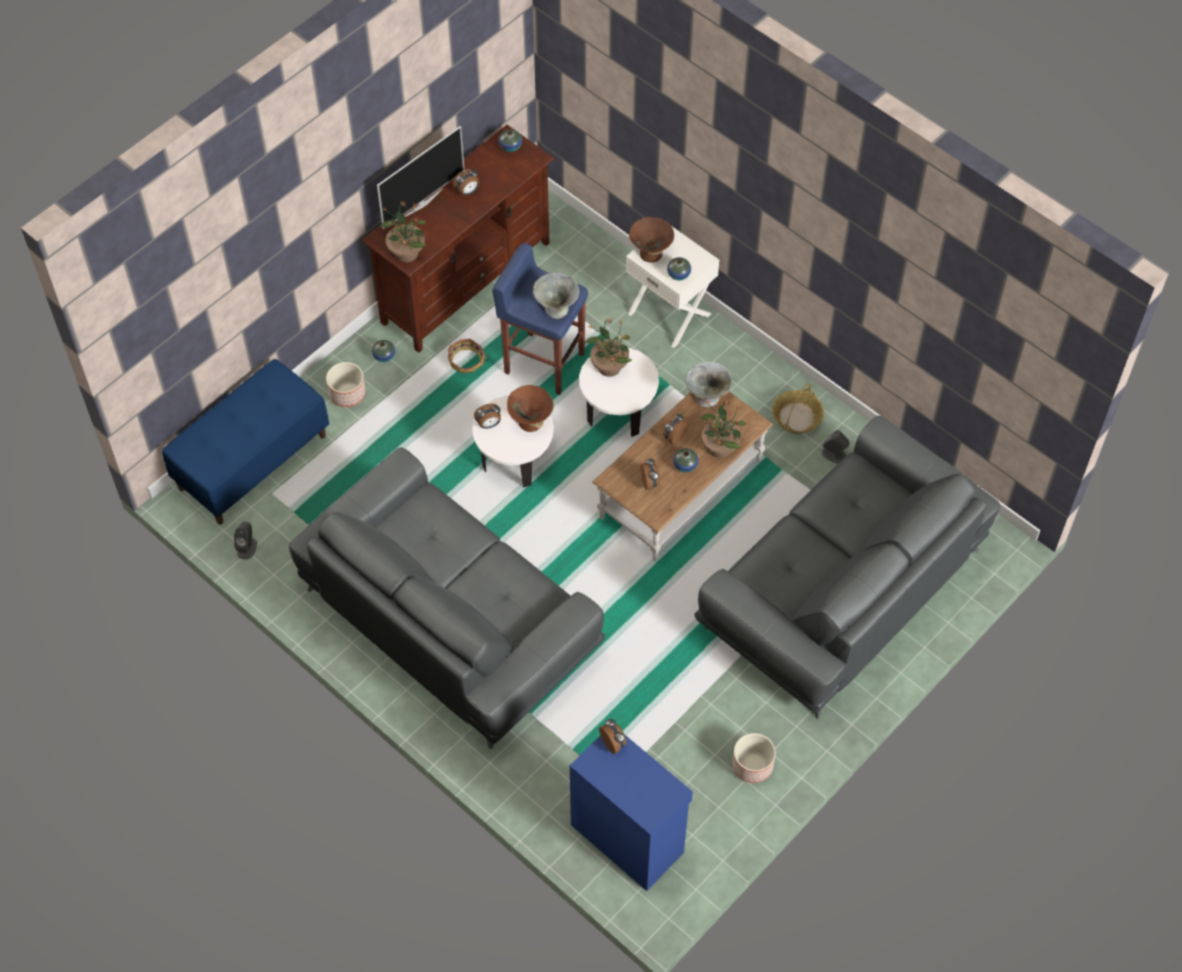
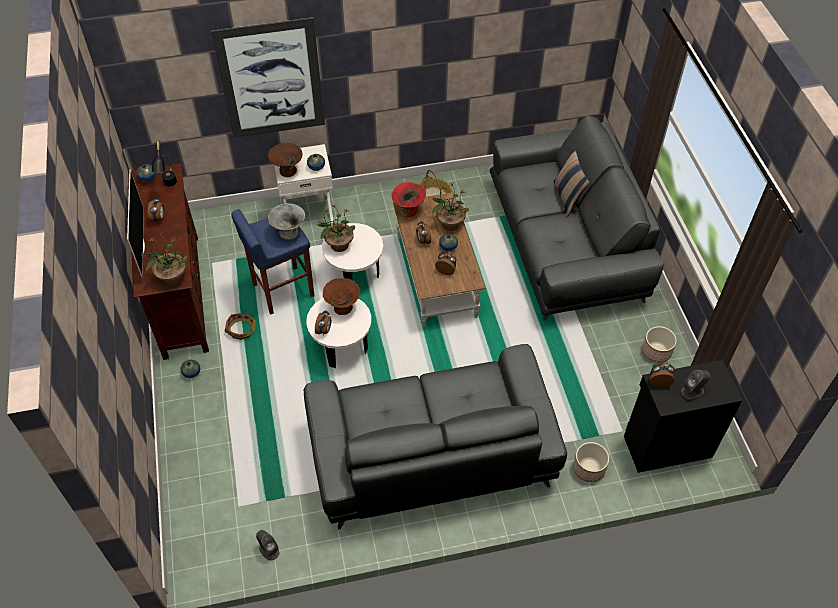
camera: 55 degrees left, 5 degrees down
blue bench [162,359,329,524] -> none
planter [326,362,366,407] -> planter moved to [573,442,609,482]
blue cabinet [570,734,693,891] -> black cabinet [624,360,743,473]
grey bowl [685,362,732,407] -> red bowl [391,182,426,217]
grey speaker [822,430,850,463] -> grey speaker moved to [681,370,711,400]
none -> black table lamp [152,141,177,187]
none -> picture [211,17,325,138]
none -> pillow [554,148,589,216]

